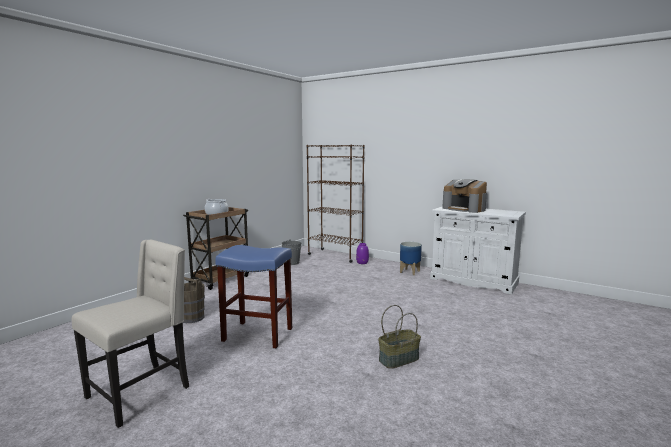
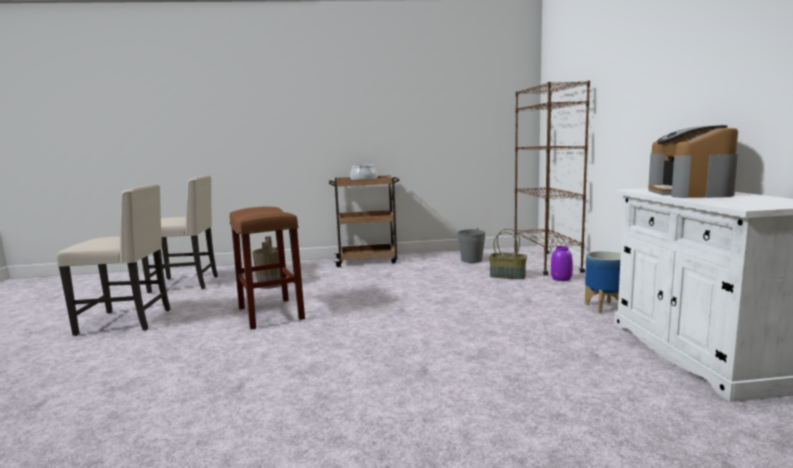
camera: 50 degrees right, 0 degrees up
blue stool [215,245,292,348] -> brown stool [230,207,305,330]
basket [378,305,421,369] -> basket moved to [489,228,527,279]
none -> beige chair [142,175,218,293]

